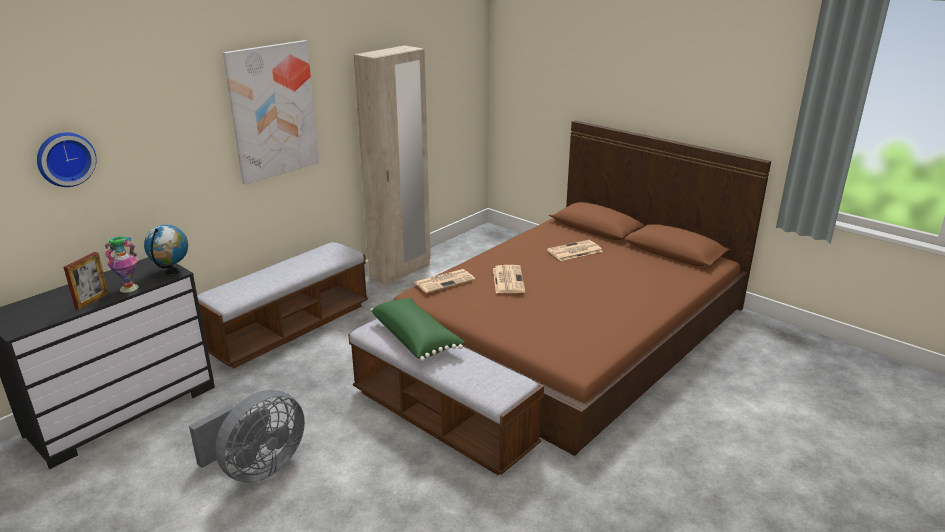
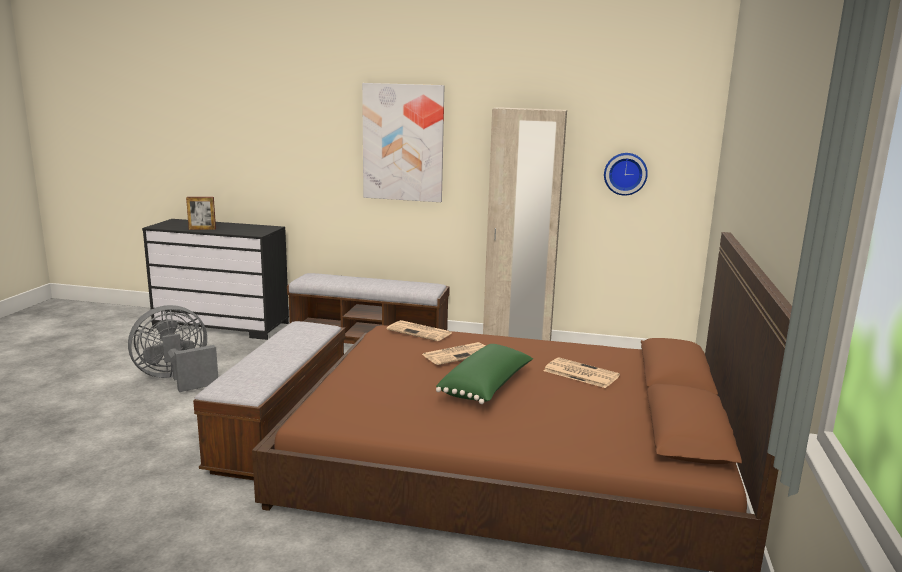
camera: 60 degrees right, 10 degrees down
wall clock [37,132,96,187] -> wall clock moved to [604,153,648,196]
vase [105,236,139,293] -> none
globe [144,225,188,275] -> none
grey fan [189,390,305,483] -> grey fan turned 135 degrees clockwise [128,305,218,392]
green pillow [371,298,465,361] -> green pillow moved to [436,344,533,404]

